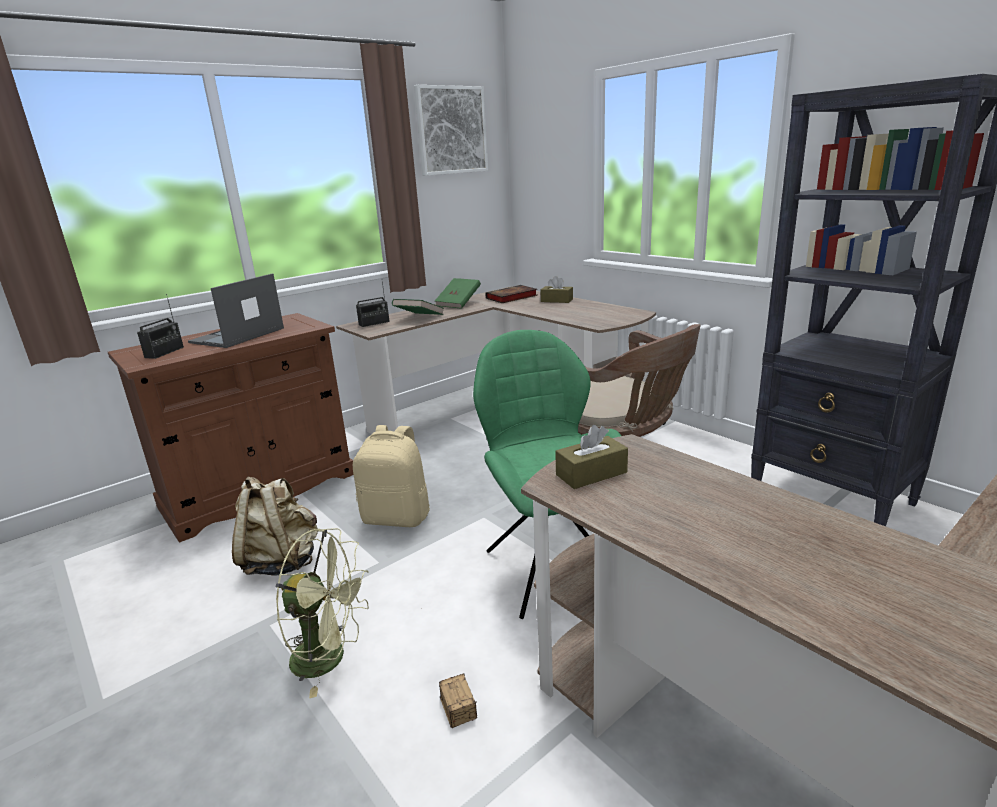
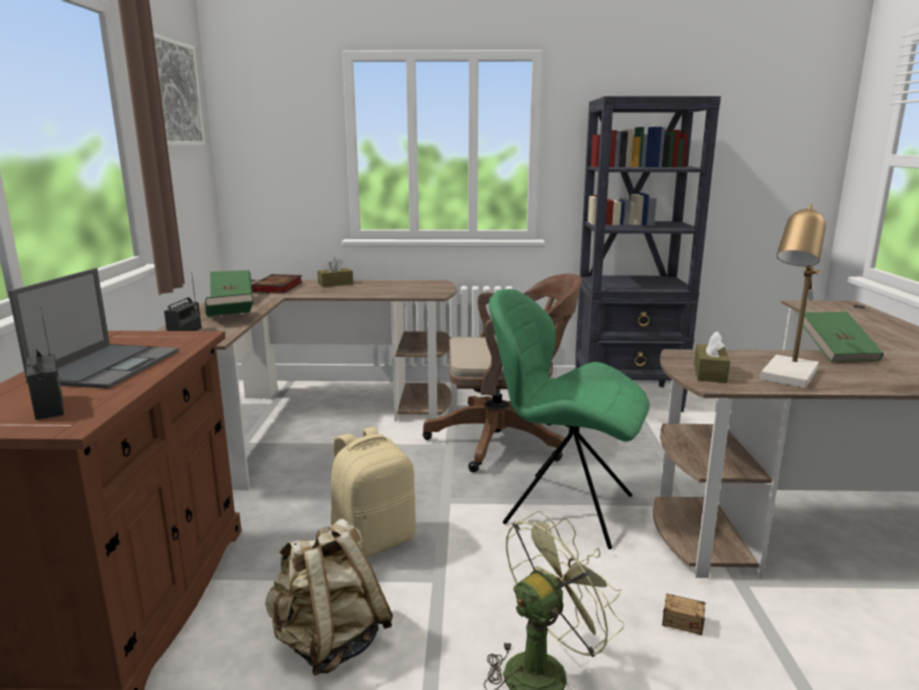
camera: 50 degrees left, 5 degrees down
laptop [188,274,284,348] -> laptop turned 150 degrees counterclockwise [8,268,179,389]
none -> table lamp [760,204,826,388]
none -> green book [803,312,884,362]

